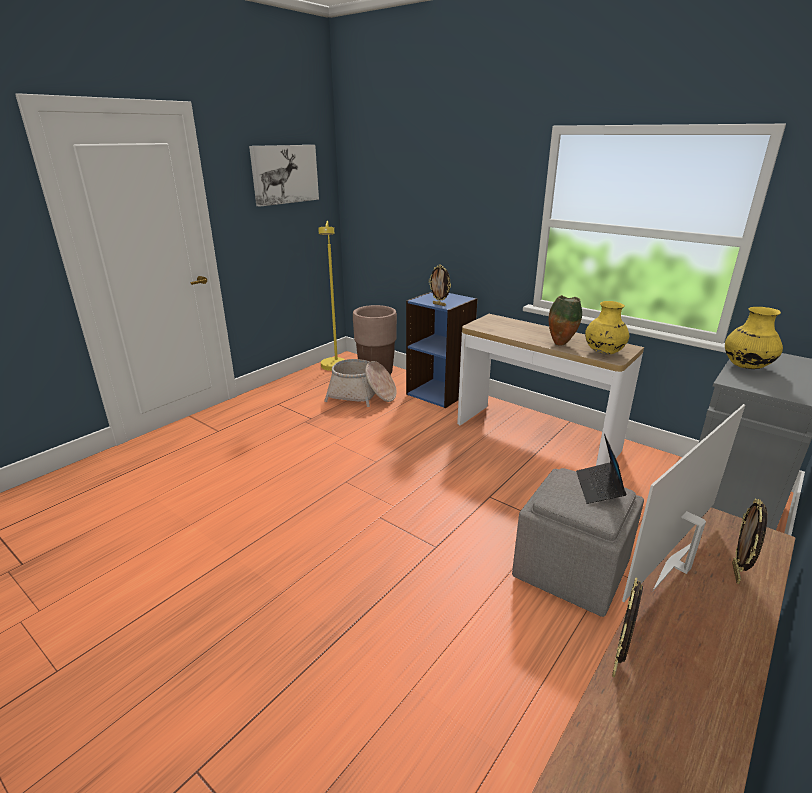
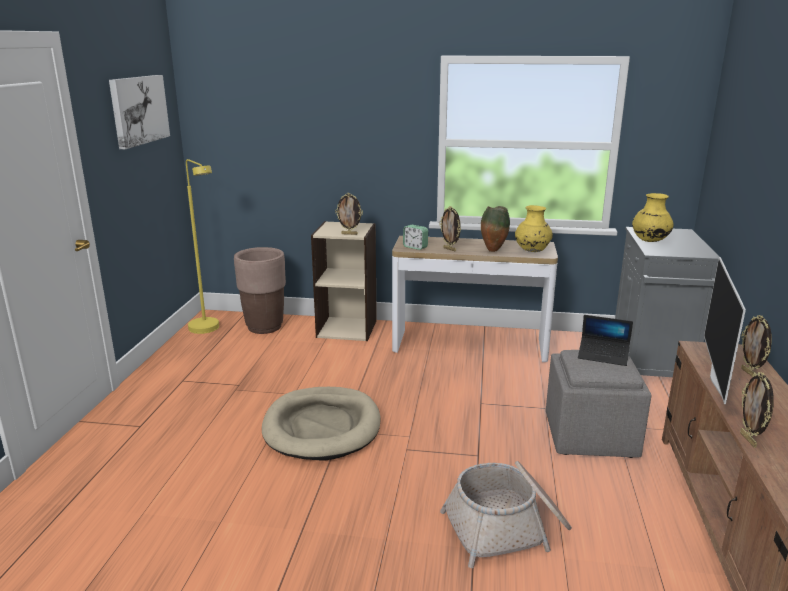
camera: 30 degrees left, 5 degrees down
basket [324,359,396,407] -> basket moved to [440,461,572,568]
blue bookcase [406,292,477,408] -> beige bookcase [311,221,377,341]
laptop [576,434,626,504] -> laptop turned 45 degrees counterclockwise [578,315,633,366]
none -> beige dog bed [262,387,381,461]
none -> alarm clock [403,225,428,250]
none -> picture frame [439,206,461,251]

